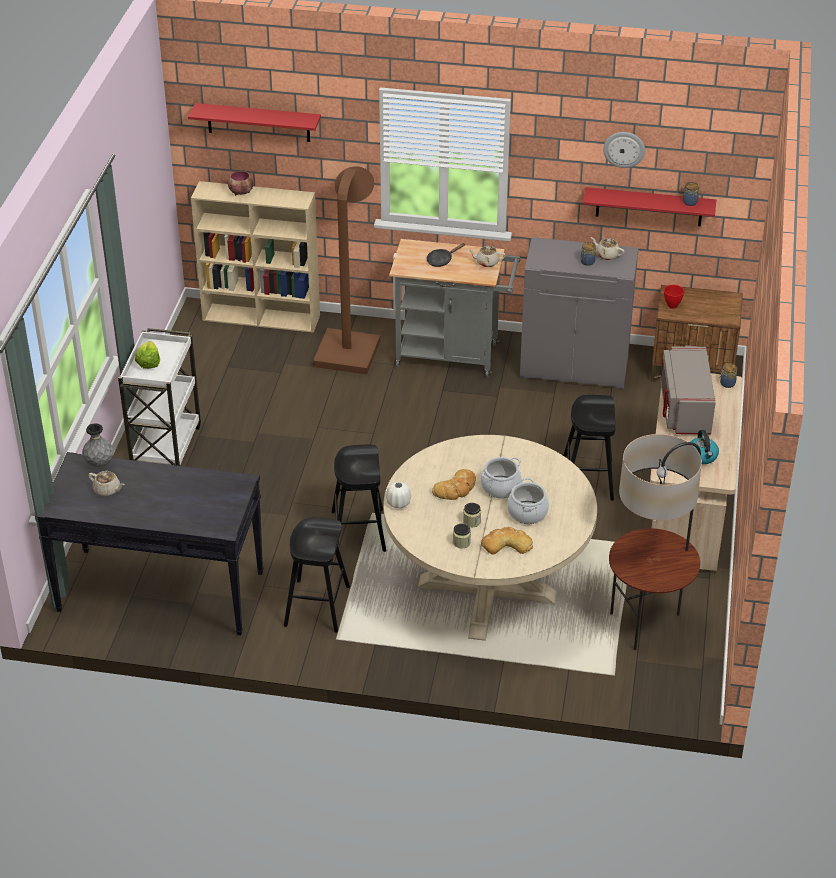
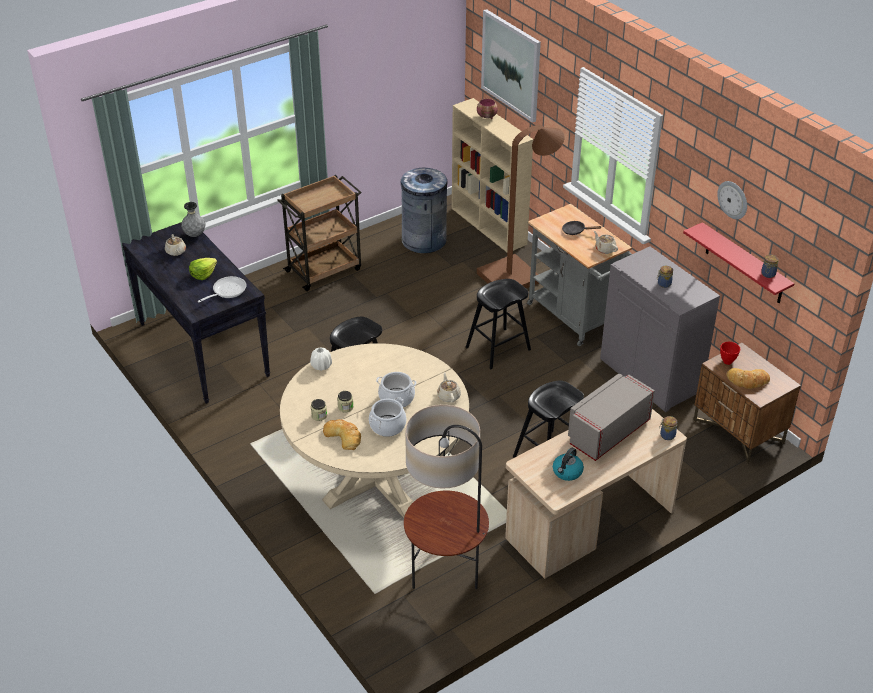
camera: 45 degrees right, 0 degrees up
white cart [118,328,201,466] -> brown cart [277,175,362,291]
lettuce [135,341,160,369] -> lettuce moved to [189,258,217,280]
red shelf [188,103,321,142] -> picture [481,9,541,123]
black stool [284,517,350,633] -> black stool moved to [466,279,531,369]
bread [432,469,476,500] -> bread moved to [727,368,770,389]
beige teapot [591,237,625,260] -> beige teapot moved to [437,372,461,403]
none -> frying pan [197,276,246,302]
none -> grey trash can [400,168,447,253]

